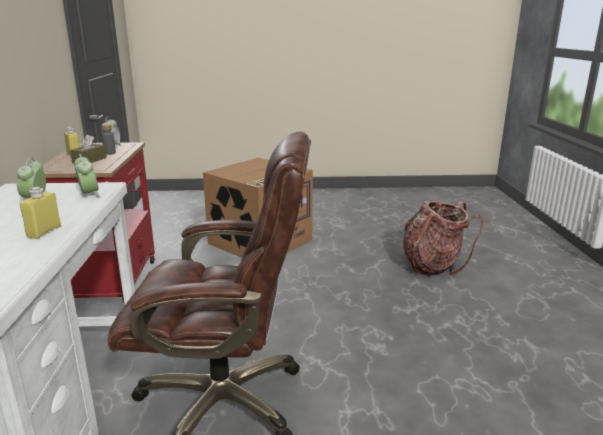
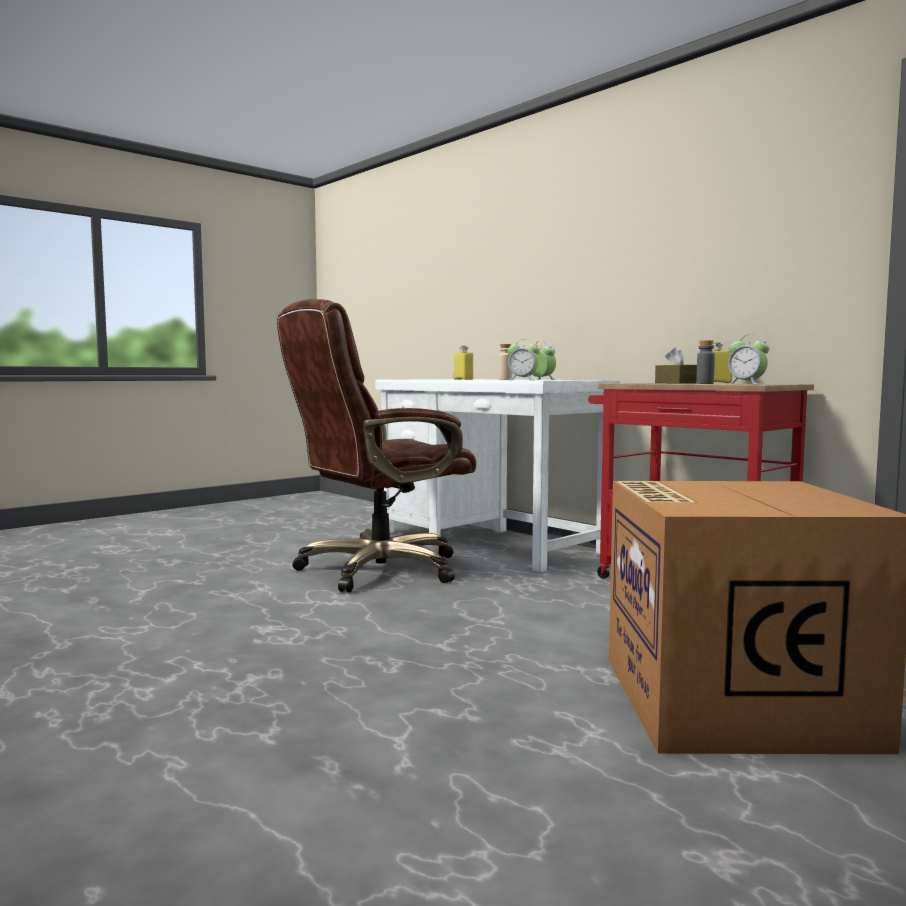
camera: 140 degrees right, 15 degrees down
backpack [403,201,483,276] -> none
none -> beige bottle [499,344,512,380]

